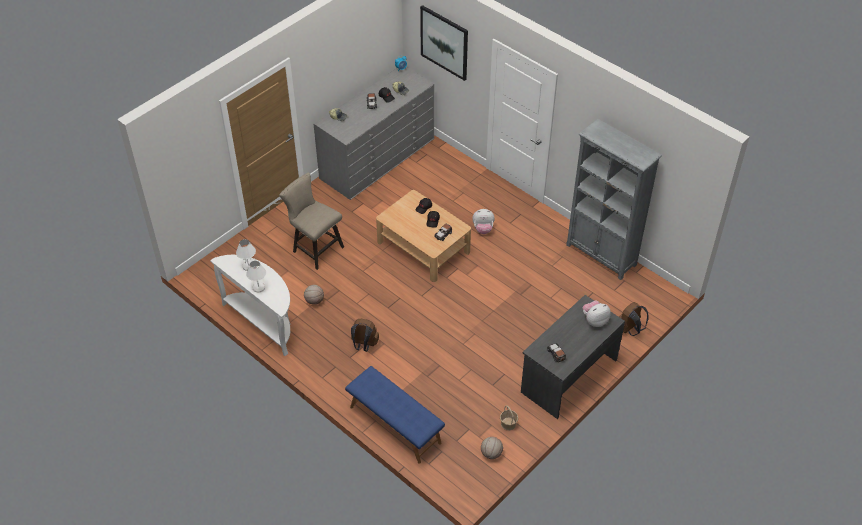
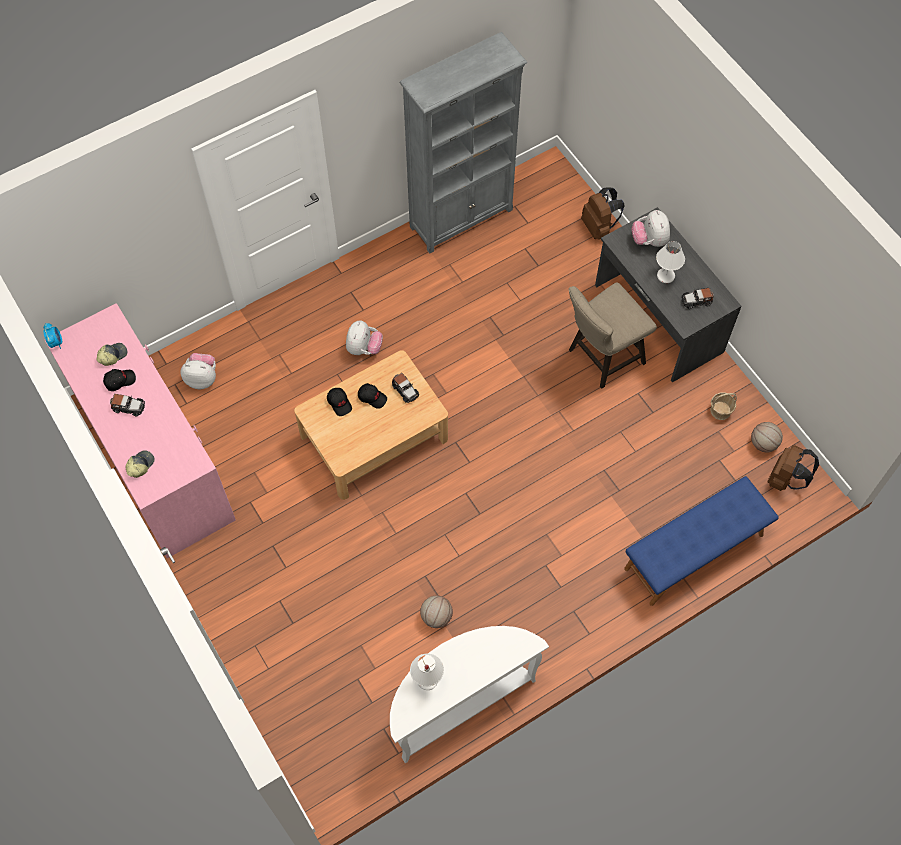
camera: 75 degrees left, 15 degrees up
white table lamp [246,261,266,292] -> white table lamp moved to [656,241,685,283]
beige stool [279,172,344,270] -> beige stool moved to [569,282,657,388]
grey dresser [314,67,434,200] -> pink dresser [44,303,236,558]
brown backpack [351,319,379,352] -> brown backpack moved to [767,445,819,491]
picture [420,5,468,81] -> none
none -> plush toy [180,353,216,389]

